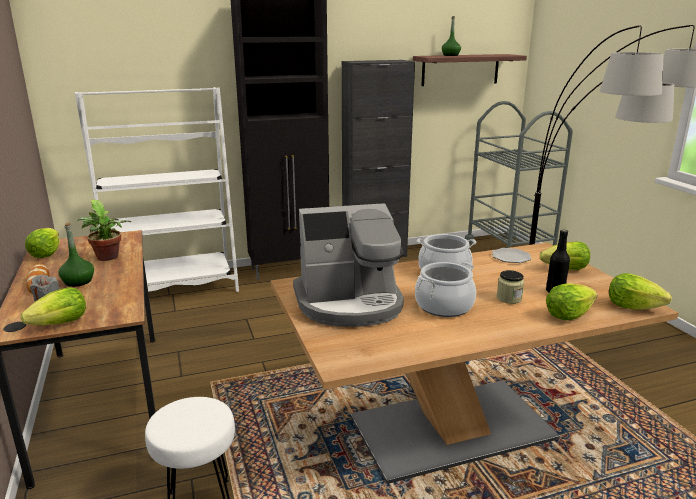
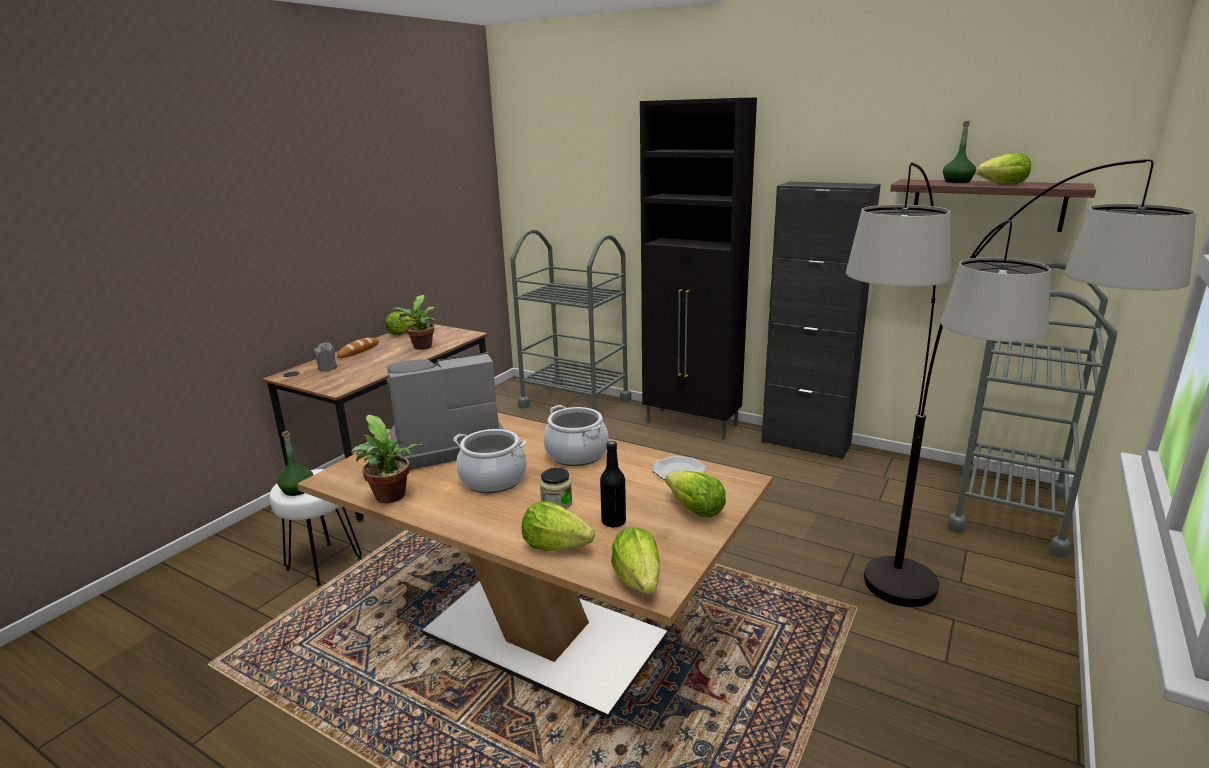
camera: 50 degrees right, 0 degrees up
lettuce [21,287,86,325] -> lettuce moved to [976,153,1031,184]
green bottle [59,222,94,287] -> green bottle moved to [277,431,313,496]
white bookcase [75,87,239,292] -> grey cart [510,229,631,411]
coffee machine [293,203,404,327] -> coffee machine turned 120 degrees clockwise [386,352,505,470]
none -> potted plant [351,415,424,503]

